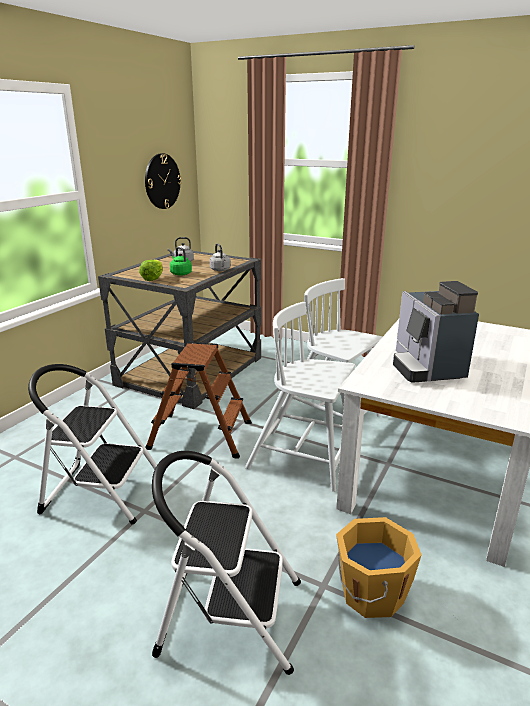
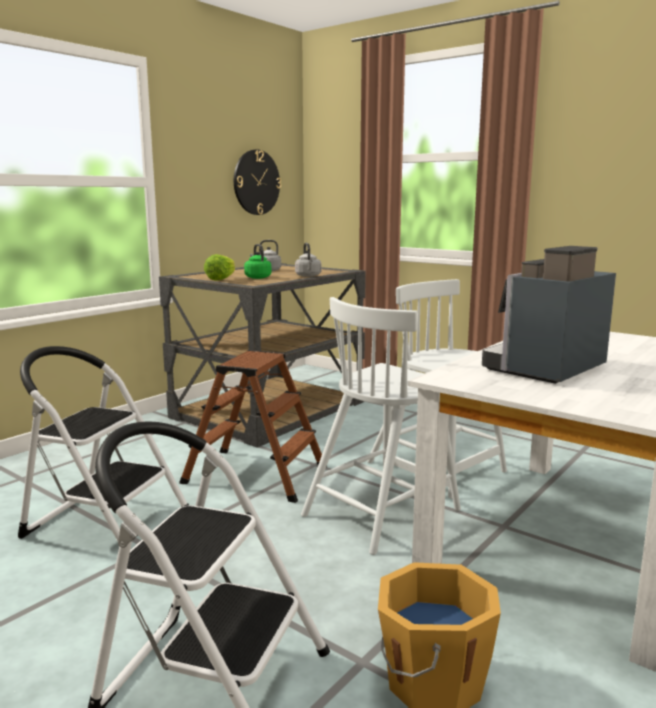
camera: 10 degrees right, 10 degrees down
white chair [245,302,355,492] -> white chair turned 75 degrees counterclockwise [301,297,461,555]
coffee machine [393,281,479,382] -> coffee machine turned 45 degrees clockwise [482,246,616,384]

